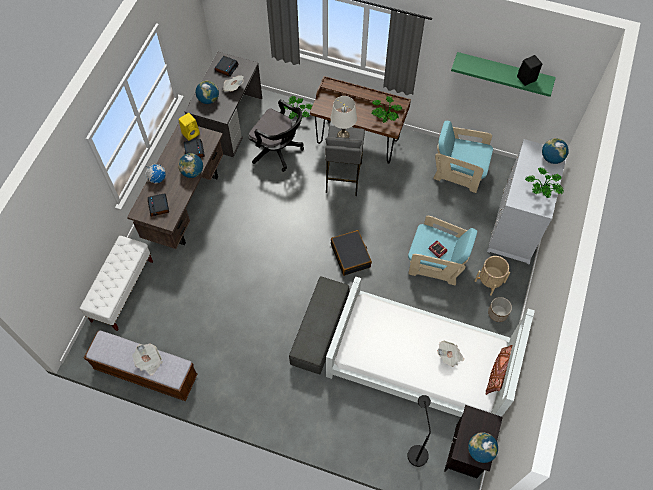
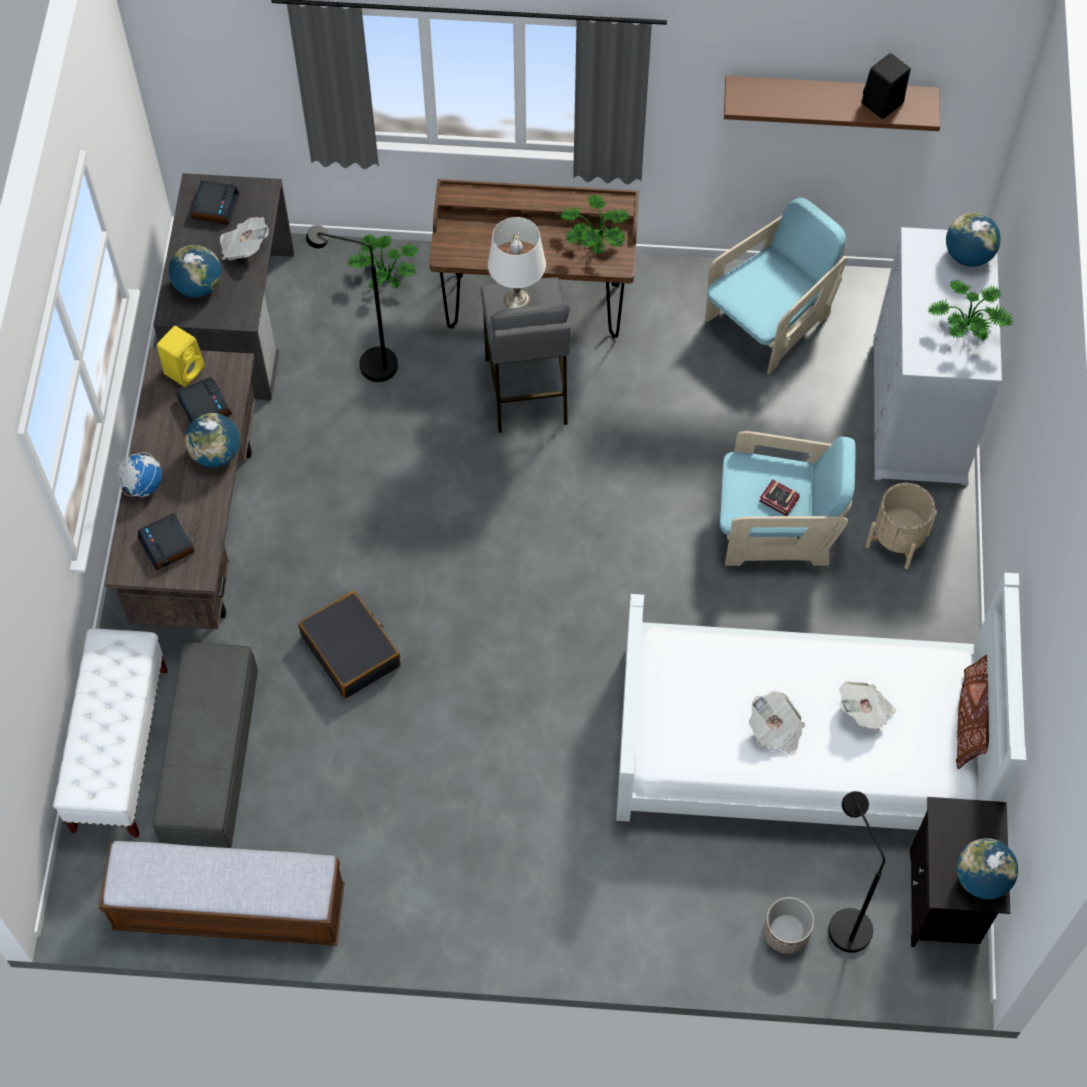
camera: 15 degrees left, 0 degrees up
newspaper [132,344,163,375] -> newspaper moved to [749,691,805,755]
black office chair [248,99,304,172] -> black floor lamp [306,225,398,382]
grey ottoman [289,276,349,374] -> grey ottoman moved to [152,642,258,848]
black suitcase [331,230,372,276] -> black suitcase moved to [298,591,401,699]
turquoise armchair [433,121,493,193] -> turquoise armchair turned 135 degrees clockwise [705,198,847,375]
green shelf [451,52,556,97] -> brown shelf [724,76,940,131]
planter [488,297,512,322] -> planter moved to [763,897,814,954]

